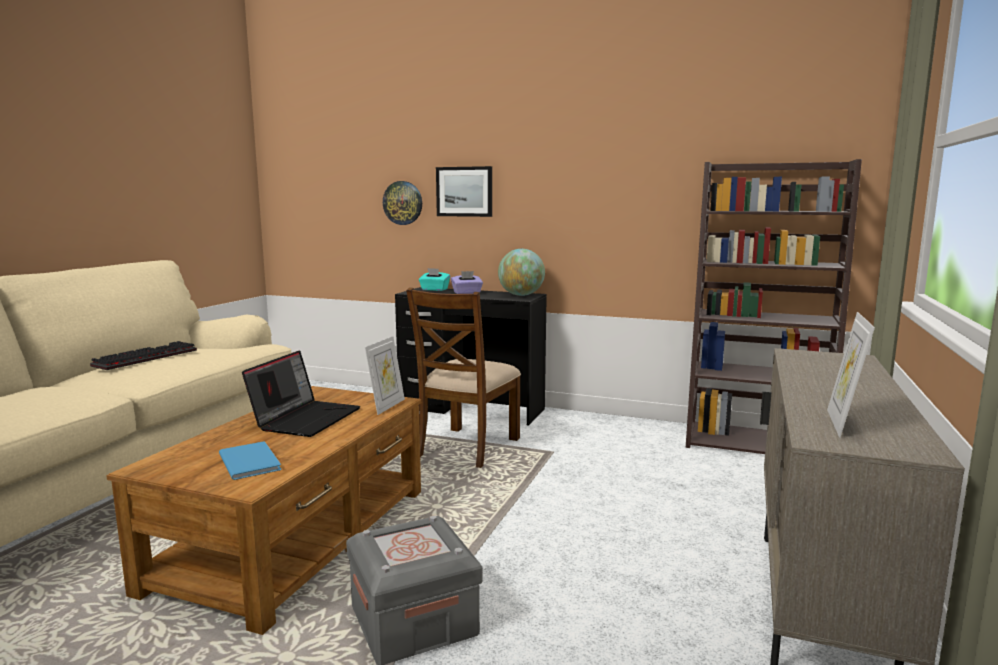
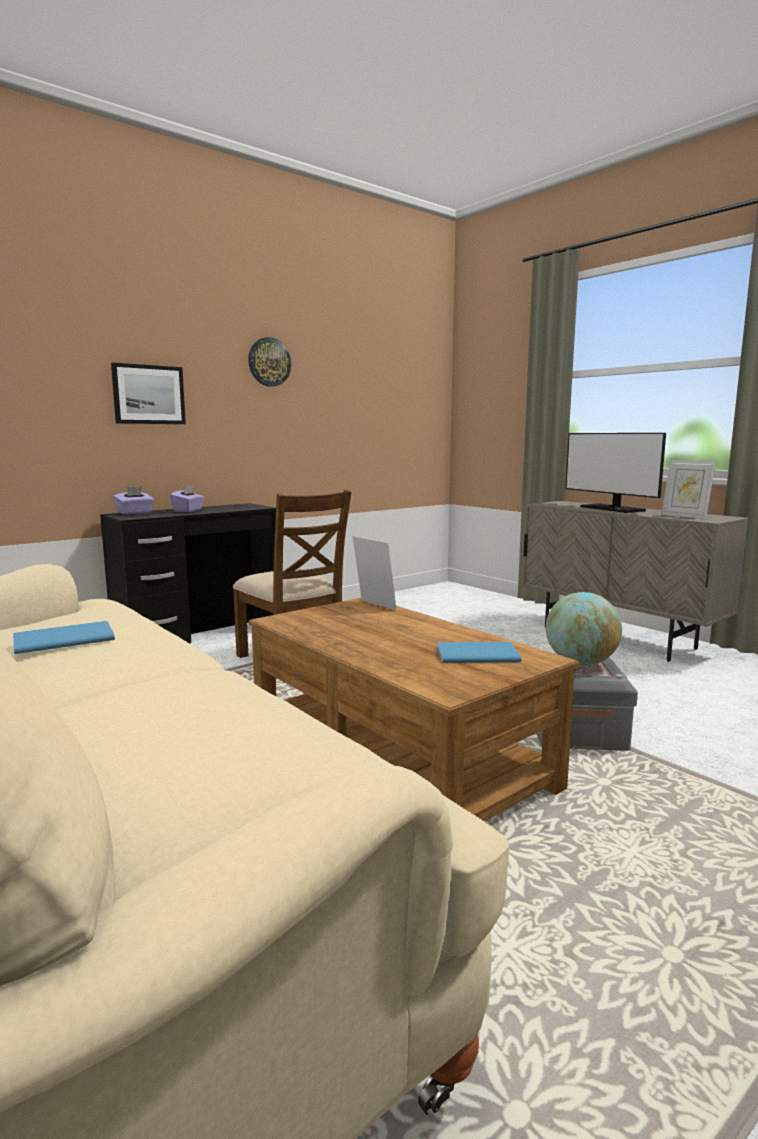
camera: 60 degrees left, 0 degrees up
keyboard [90,341,197,370] -> blue book [13,621,115,654]
laptop [242,350,360,437] -> none
wall clock [383,181,422,225] -> wall clock moved to [248,337,291,387]
turquoise tissue box [419,268,450,291] -> purple tissue box [113,487,154,515]
globe [498,249,545,296] -> globe moved to [546,592,622,665]
brown bookcase [686,159,862,454] -> none
none -> monitor [565,433,666,513]

